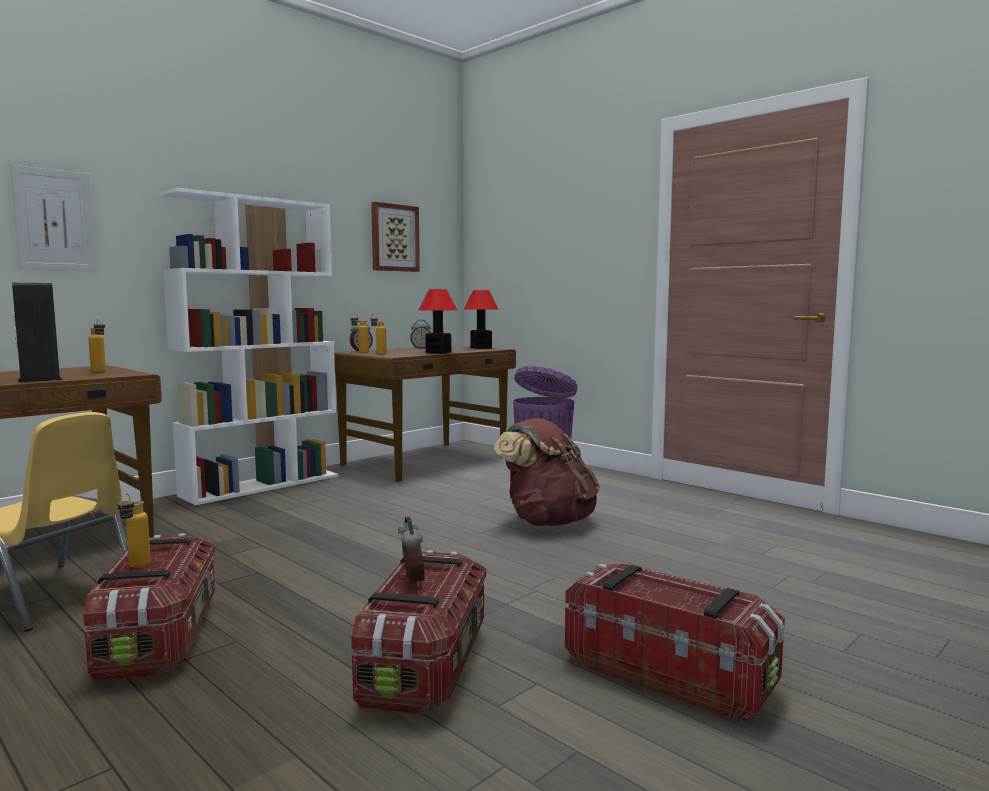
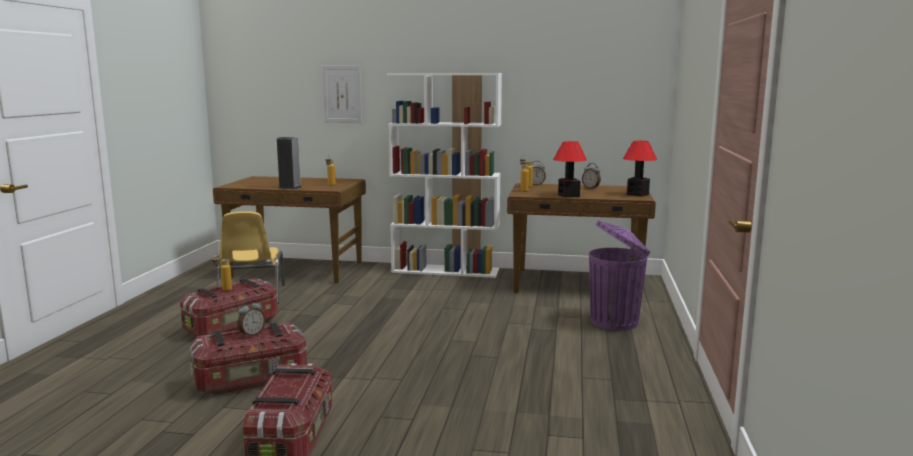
camera: 55 degrees right, 5 degrees up
picture [371,202,420,272] -> none
brown backpack [494,418,600,526] -> none

